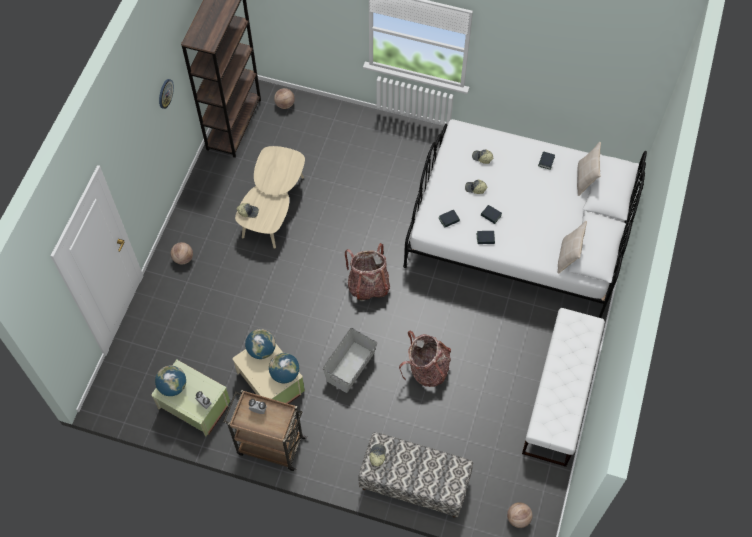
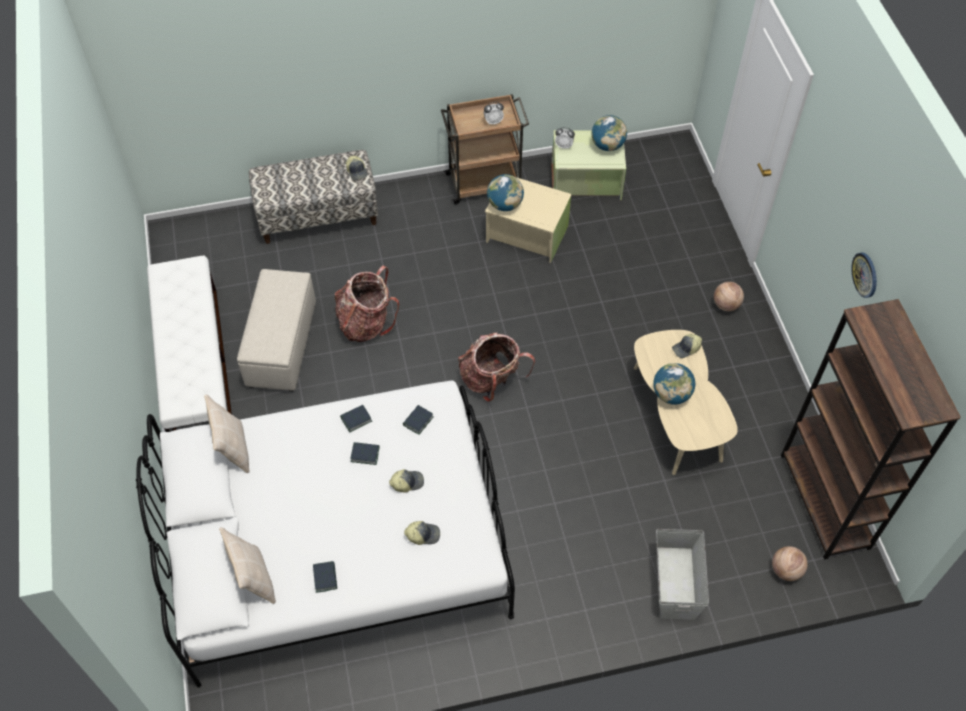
camera: 150 degrees right, 5 degrees down
globe [245,329,276,359] -> globe moved to [653,363,695,405]
grey storage box [322,328,377,393] -> grey storage box moved to [656,529,709,620]
basketball [507,502,533,528] -> none
none -> beige ottoman [237,269,316,392]

